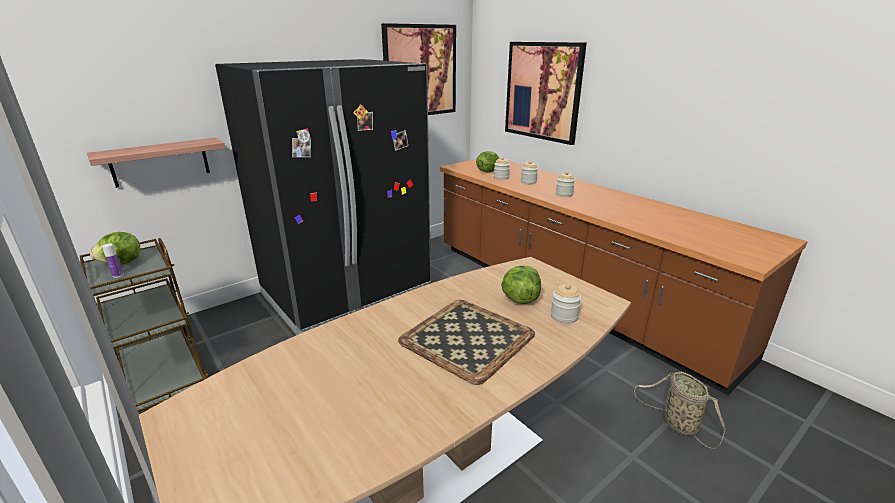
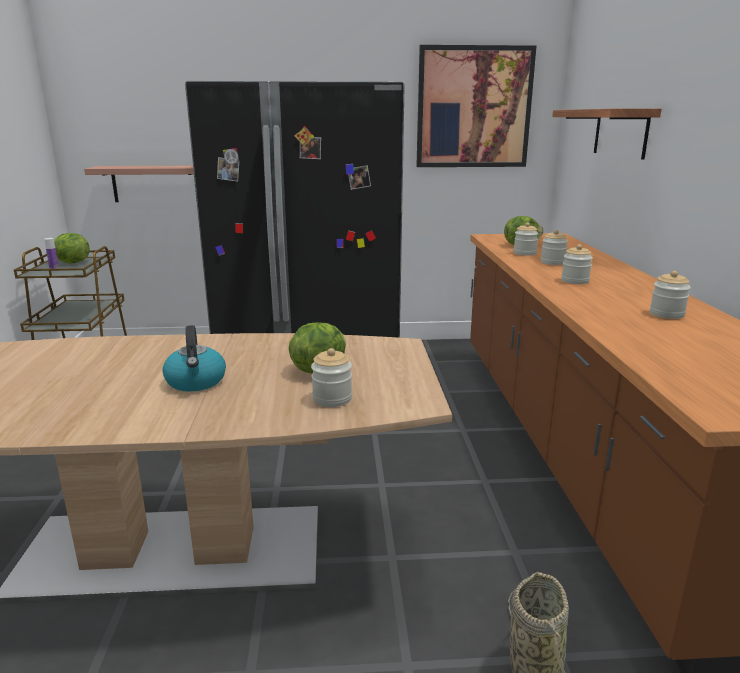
camera: 35 degrees right, 5 degrees down
tray [398,300,535,385] -> kettle [162,325,226,392]
picture [505,42,587,145] -> shelf [552,108,661,160]
none -> jar [650,271,691,319]

